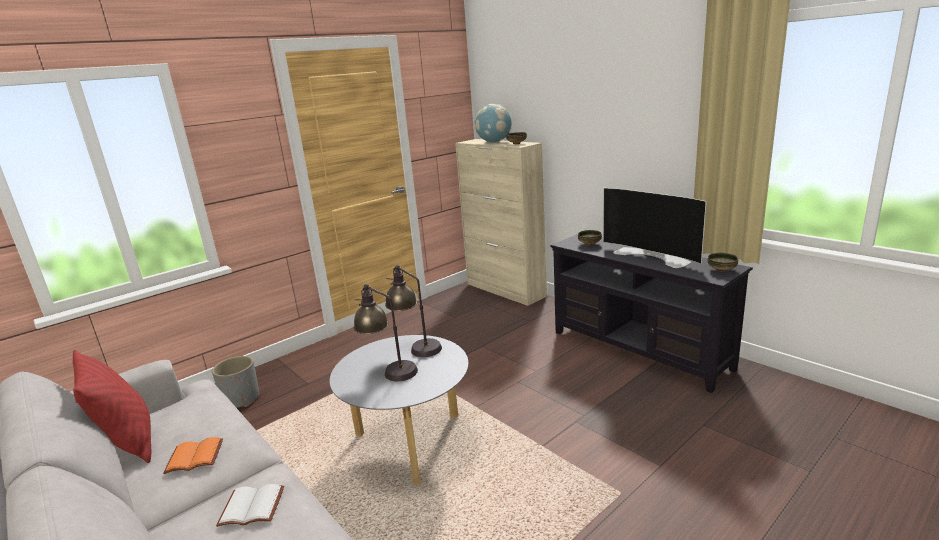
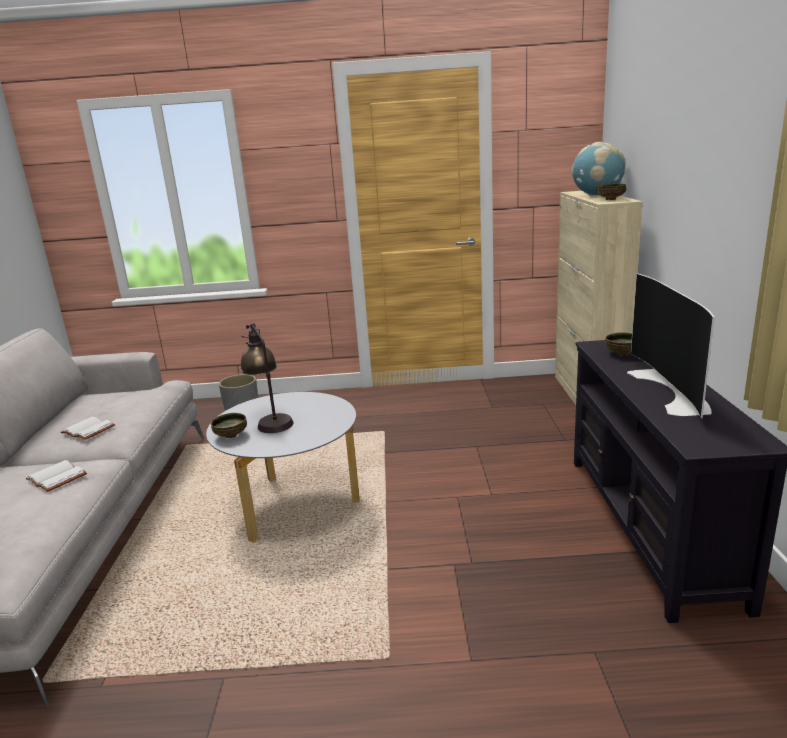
camera: 40 degrees right, 0 degrees up
red pillow [73,350,151,463] -> none
orange book [163,437,223,474] -> white book [61,417,115,440]
table lamp [385,265,442,357] -> none
bowl [707,253,739,272] -> bowl moved to [211,413,247,438]

